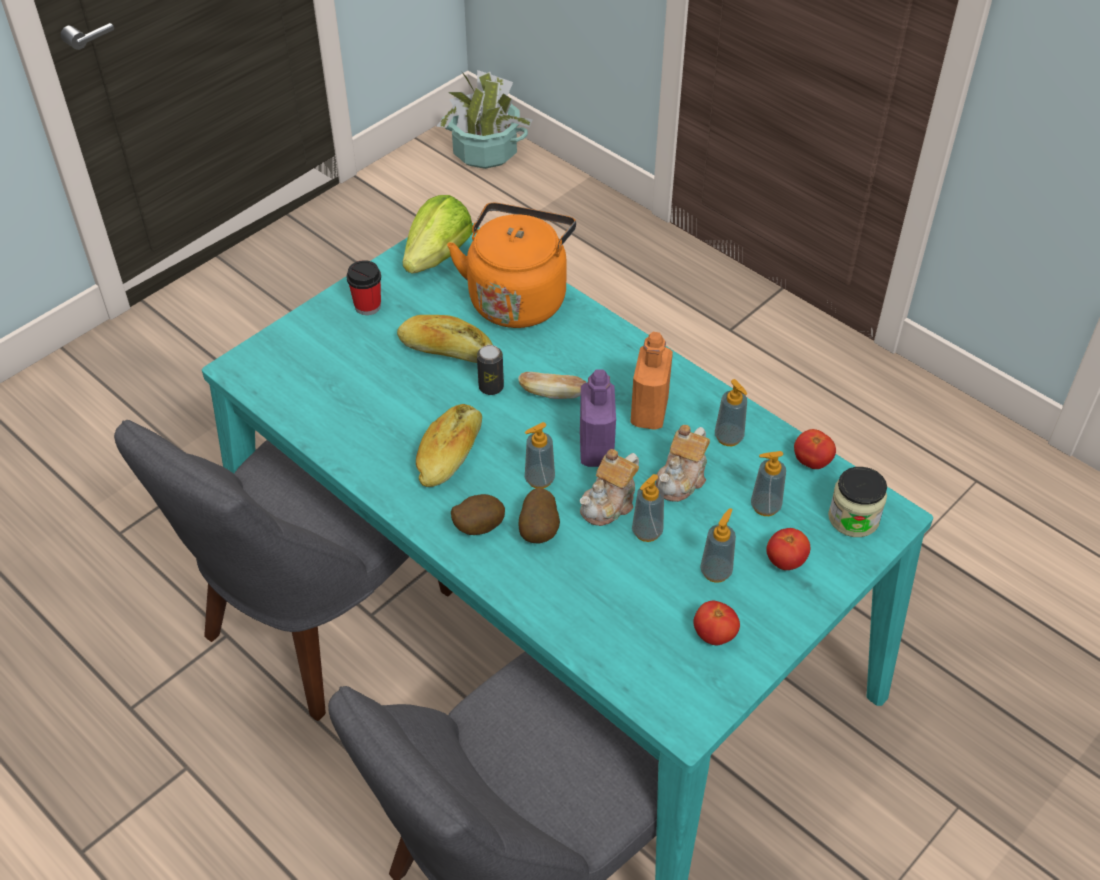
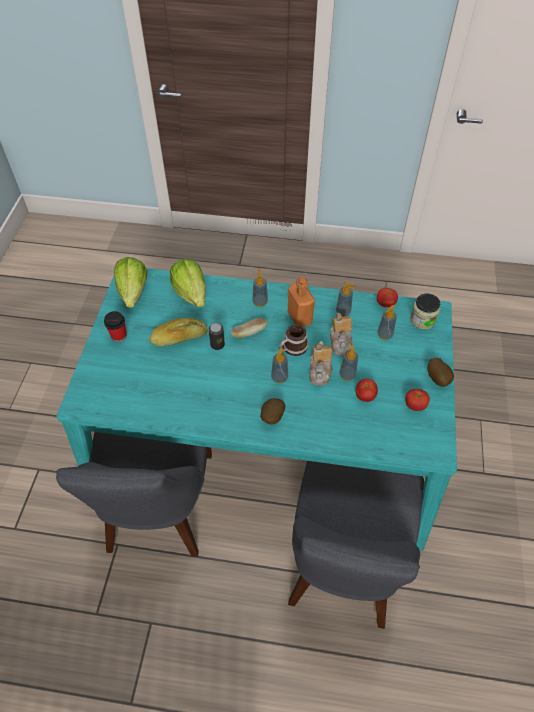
camera: 35 degrees left, 5 degrees up
bread [416,404,482,487] -> none
potted plant [436,70,533,169] -> none
orange kettle [447,202,576,328] -> lettuce [170,259,206,307]
potato [519,488,560,544] -> potato moved to [427,358,454,387]
purple bottle [580,370,616,467] -> mug [279,325,308,356]
soap dispenser [700,508,736,583] -> soap dispenser moved to [252,268,268,307]
tomato [766,528,810,570] -> tomato moved to [356,379,378,402]

